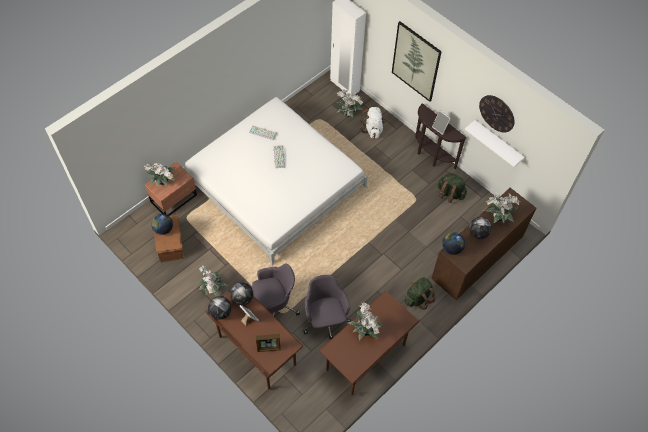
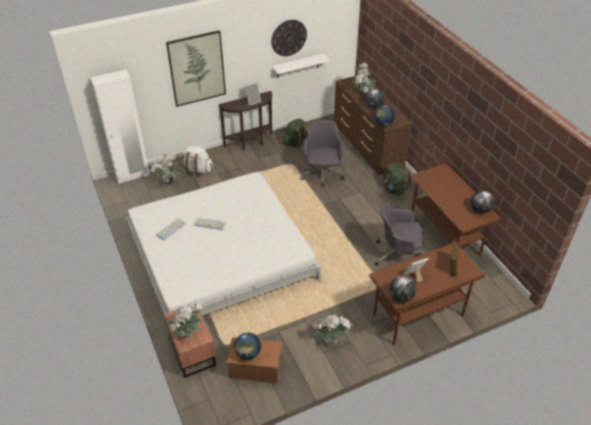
camera: 70 degrees left, 15 degrees down
globe [230,282,253,305] -> globe moved to [470,191,495,214]
grey office chair [252,264,300,316] -> grey office chair moved to [301,120,344,187]
potted plant [348,302,383,340] -> none

